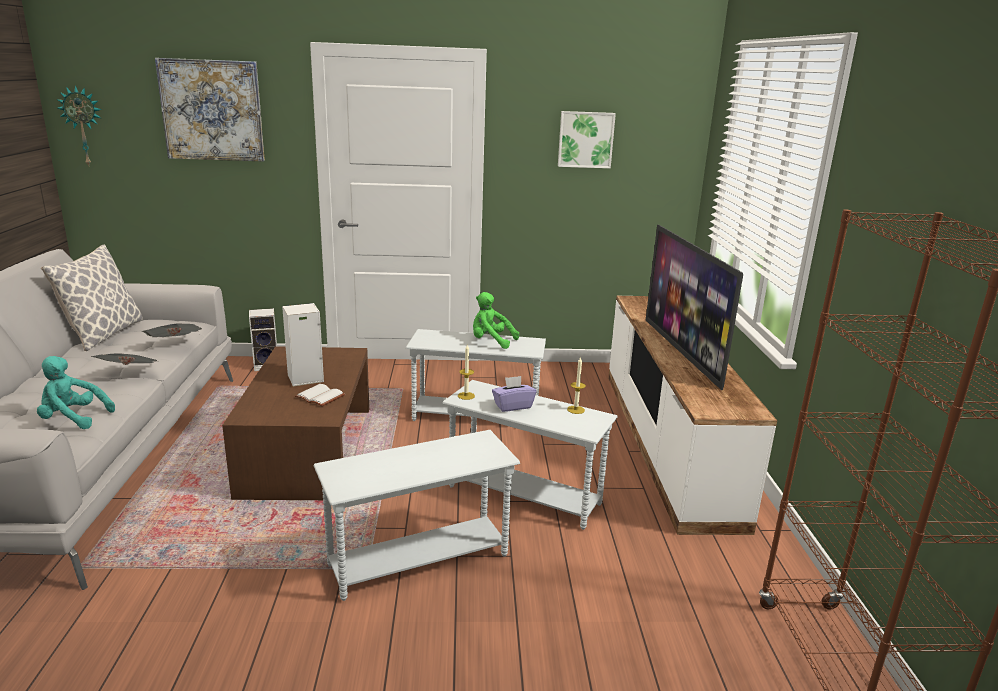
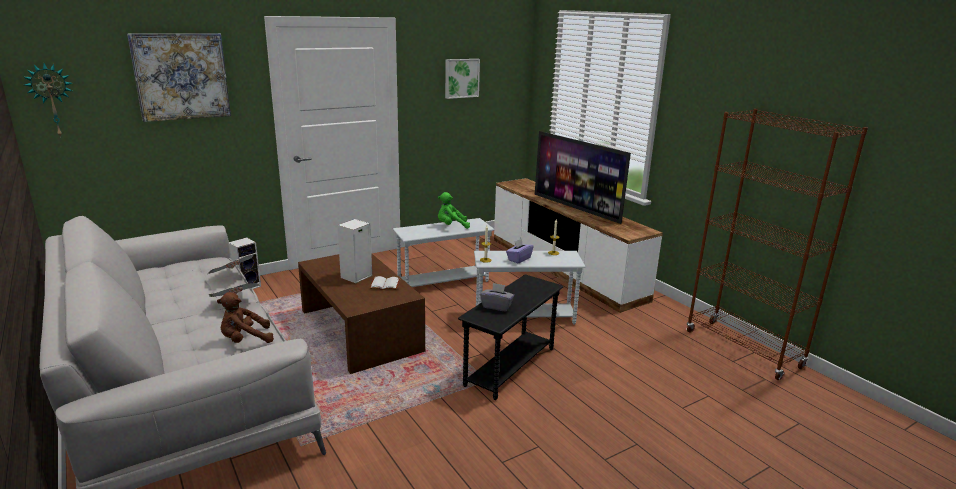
camera: 30 degrees left, 0 degrees up
turquoise plush toy [37,356,115,429] -> brown plush toy [217,292,274,343]
pillow [41,245,143,351] -> none
white side table [313,430,520,601] -> black side table [458,274,563,400]
none -> grey tissue box [480,283,514,312]

